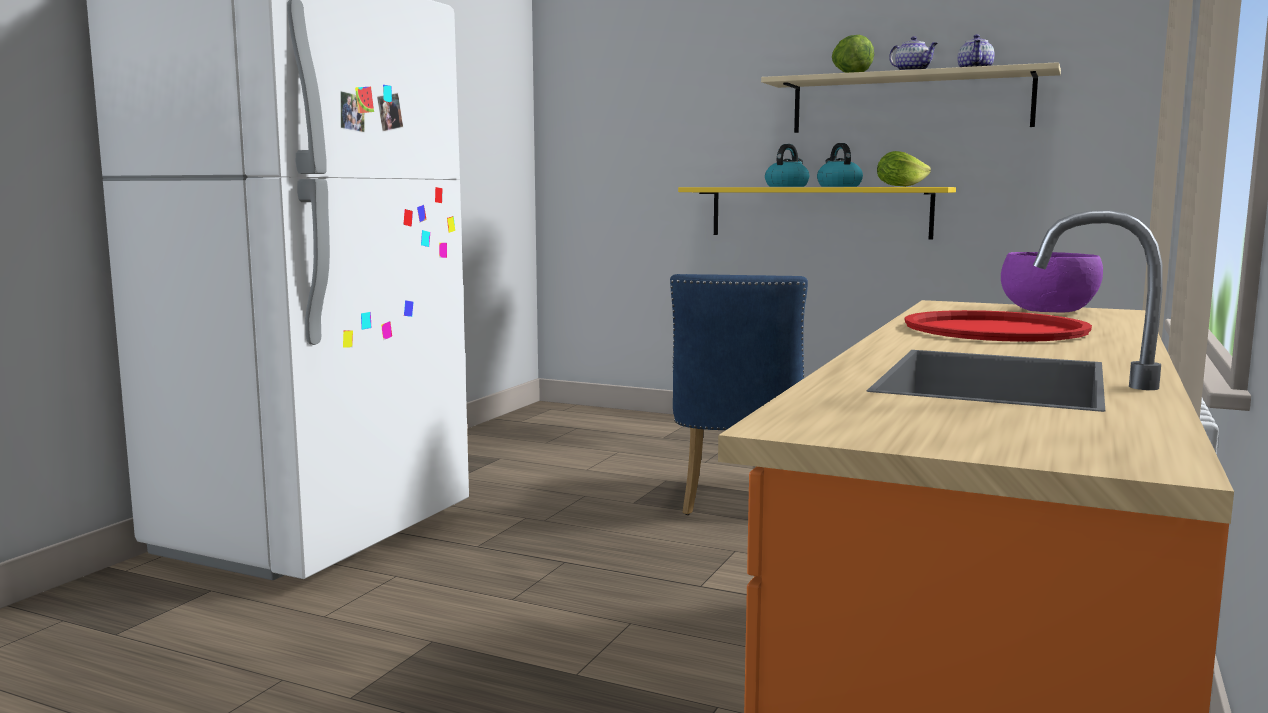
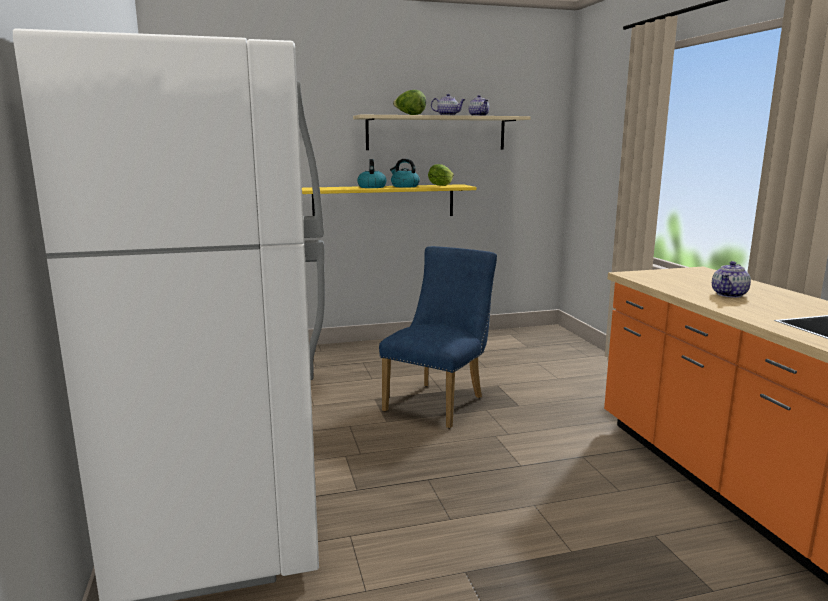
camera: 40 degrees left, 5 degrees up
blue chair [670,274,808,515] -> blue chair turned 120 degrees counterclockwise [379,246,497,429]
red tray [905,310,1092,342] -> teapot [712,261,751,298]
purple bowl [1001,252,1103,313] -> none

